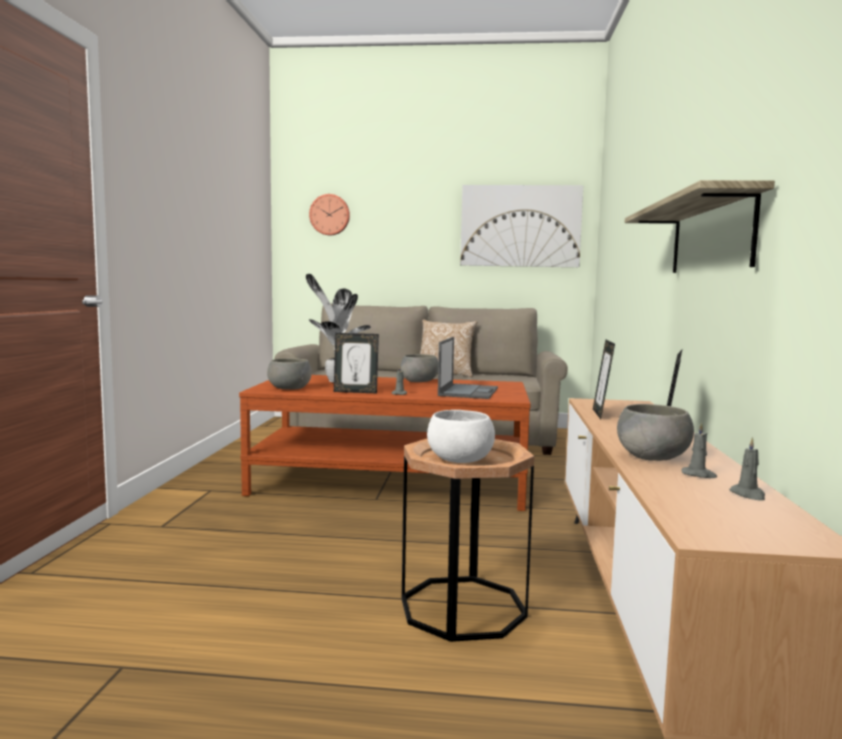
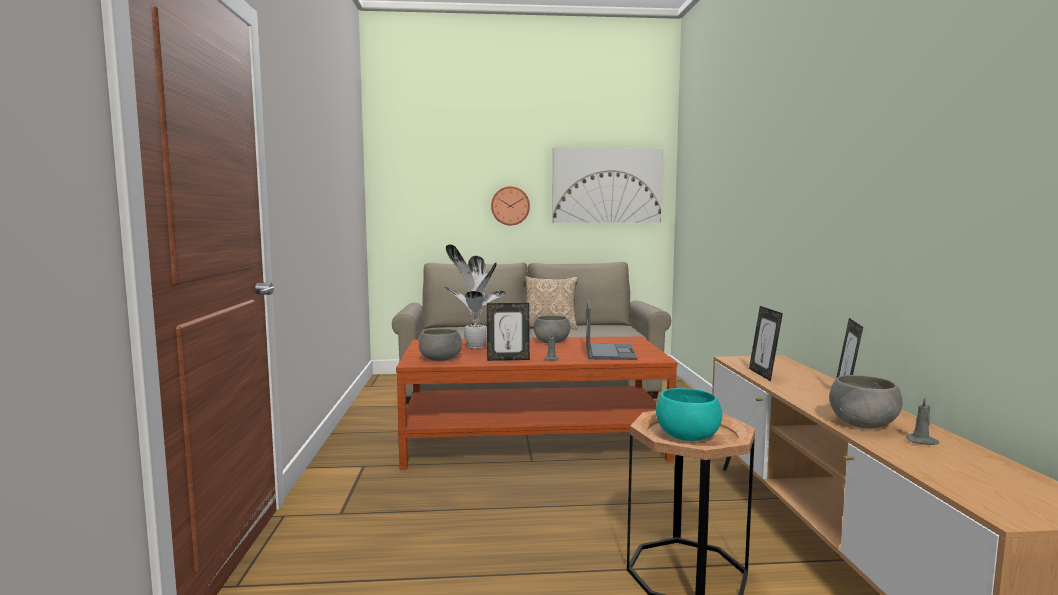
camera: 10 degrees left, 0 degrees up
wall clock [309,194,350,235] -> wall clock moved to [491,186,530,225]
white bowl [427,410,495,463] -> turquoise bowl [656,388,722,441]
shelf [625,180,775,273] -> none
grey candle [729,437,765,500] -> none

